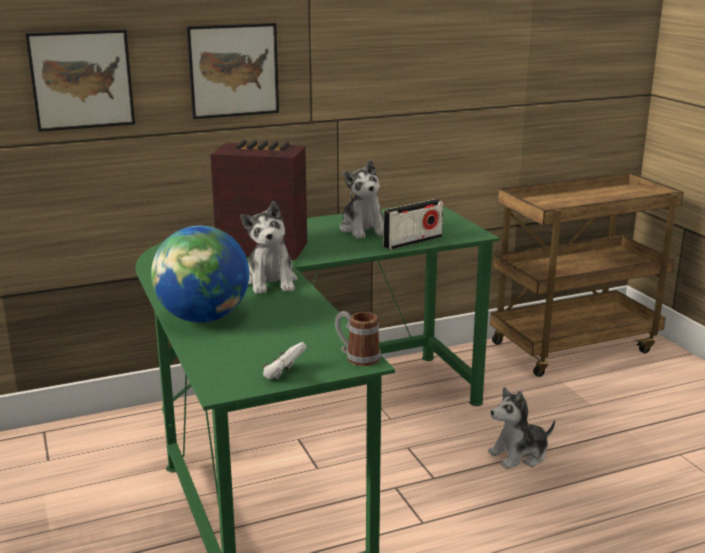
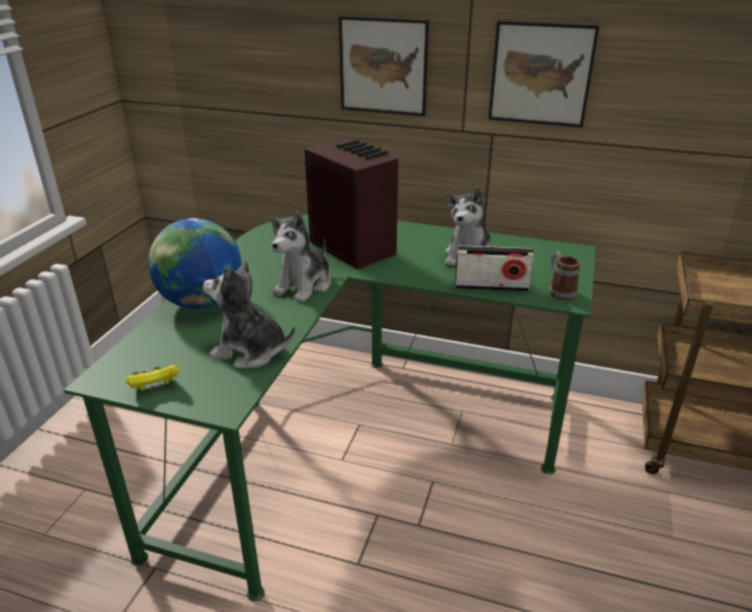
camera: 40 degrees right, 10 degrees up
picture [25,29,135,132] -> picture moved to [488,21,600,127]
white game controller [262,342,307,380] -> yellow game controller [126,365,179,391]
mug [335,311,381,366] -> mug moved to [549,252,580,300]
plush toy [488,387,555,469] -> plush toy moved to [203,261,296,368]

